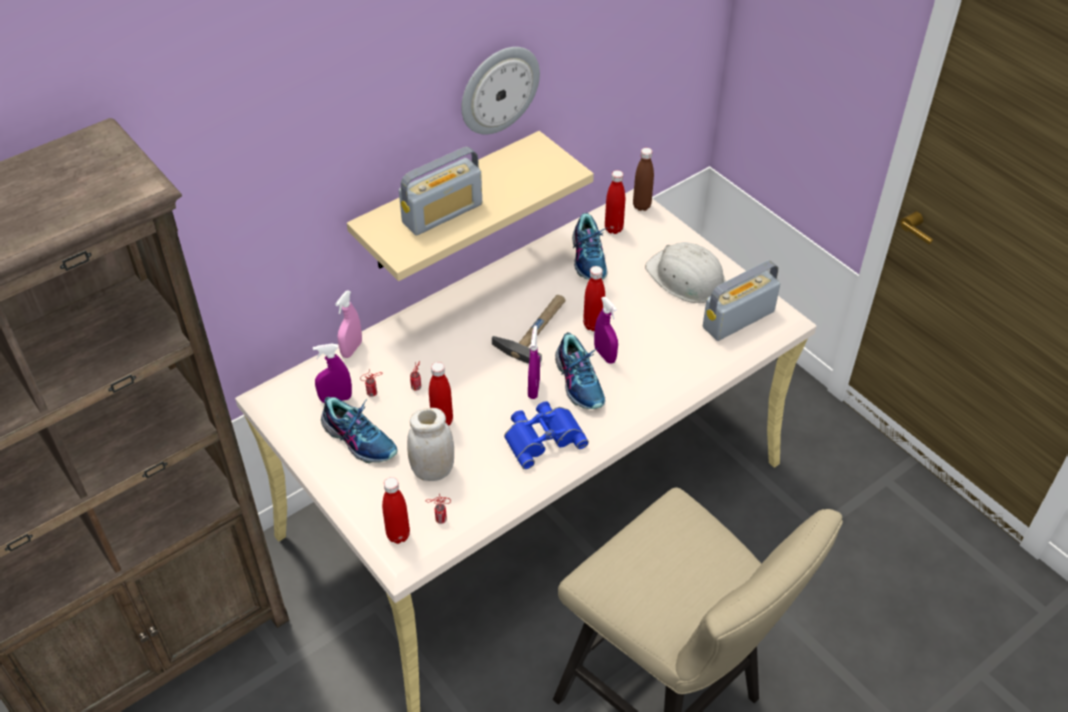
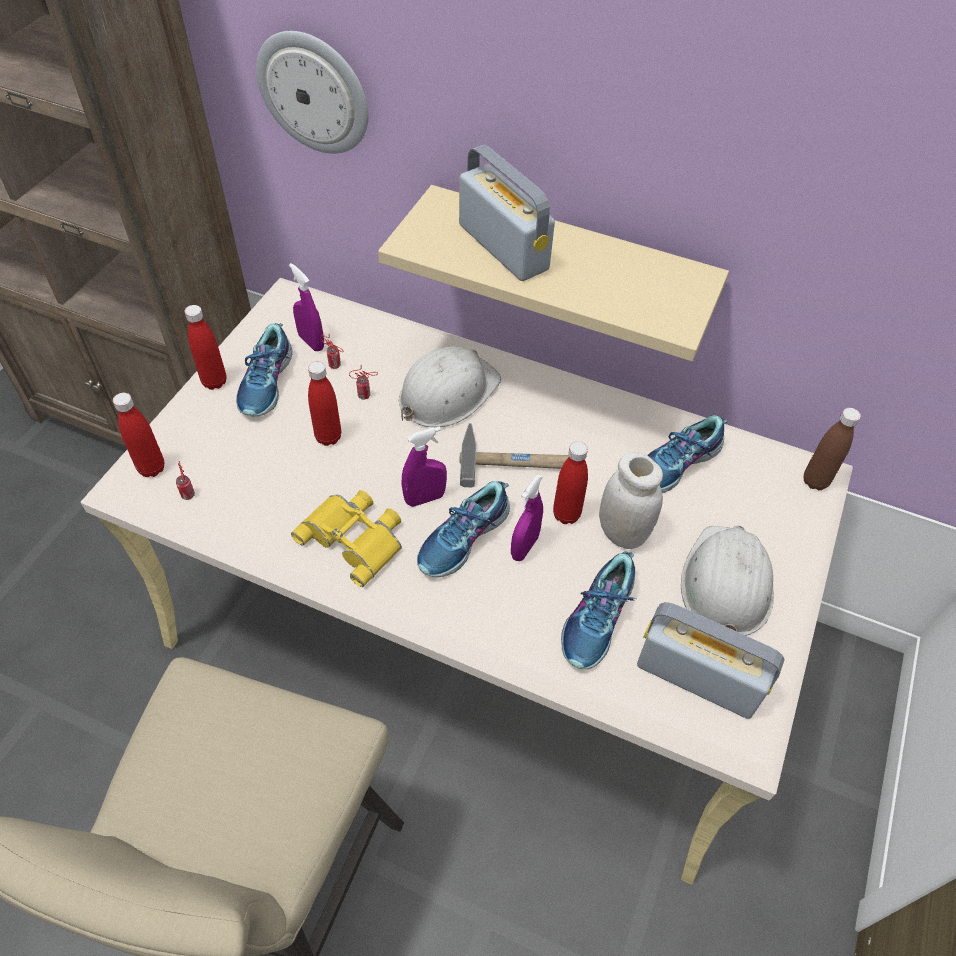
camera: 60 degrees right, 5 degrees up
pink spray bottle [335,290,362,358] -> none
radio [399,147,482,235] -> radio turned 150 degrees counterclockwise [459,145,555,281]
white jar [407,408,454,481] -> white jar moved to [599,452,663,549]
wall clock [461,47,540,134] -> wall clock moved to [256,31,368,154]
blue binoculars [504,402,589,469] -> yellow binoculars [291,490,402,587]
red bottle [605,170,625,234] -> red bottle moved to [184,305,226,390]
none -> white hard hat [399,346,501,427]
none -> shoe [561,552,636,669]

